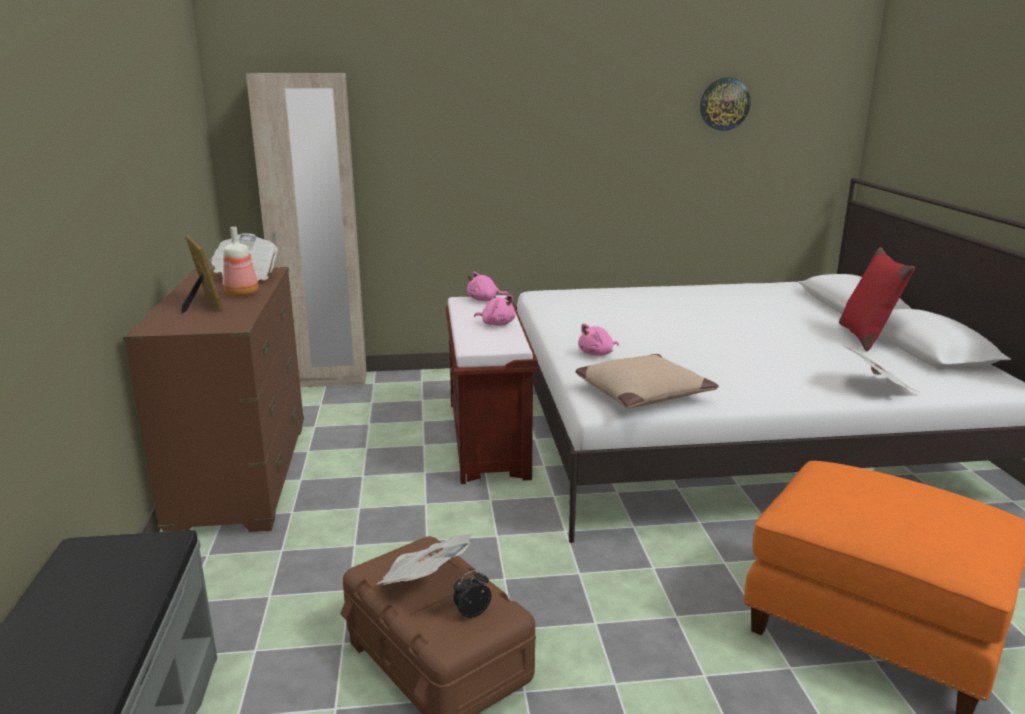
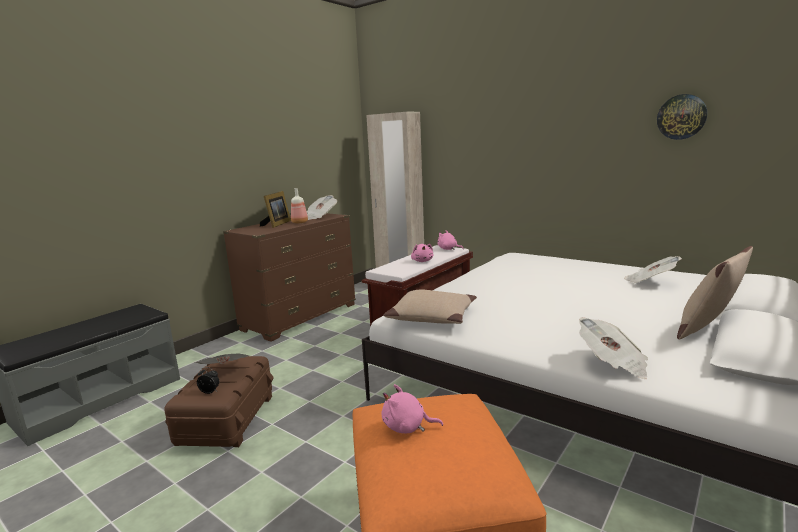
camera: 45 degrees right, 5 degrees down
pink plush toy [578,323,619,356] -> pink plush toy moved to [382,384,443,433]
red pillow [839,247,915,351] -> beige pillow [677,246,753,339]
none -> newspaper [624,256,682,283]

